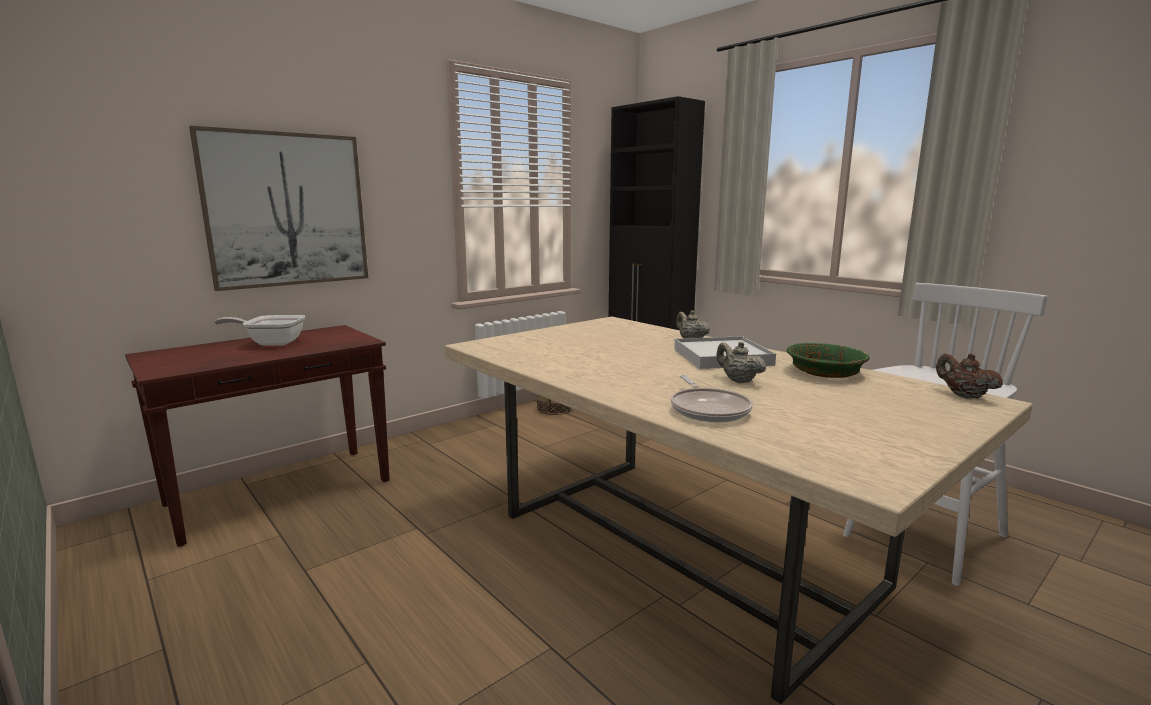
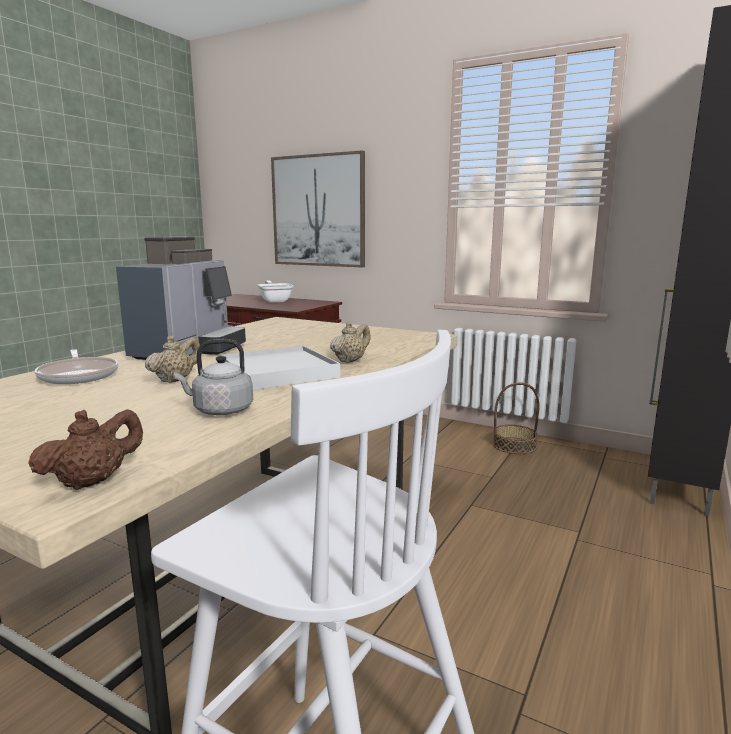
camera: 70 degrees right, 0 degrees up
frying pan [671,375,753,423] -> frying pan turned 90 degrees counterclockwise [34,349,118,384]
green bowl [787,343,870,378] -> grey kettle [174,339,253,415]
none -> coffee machine [116,237,246,360]

